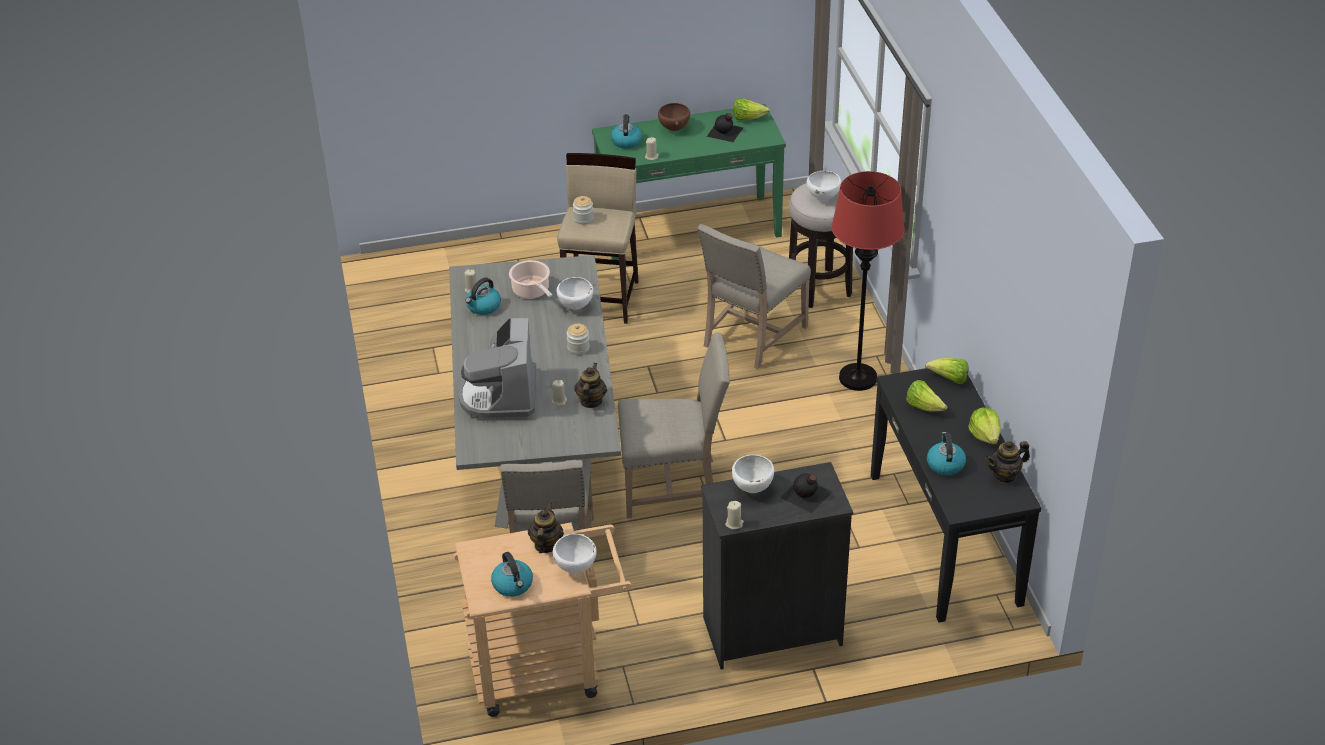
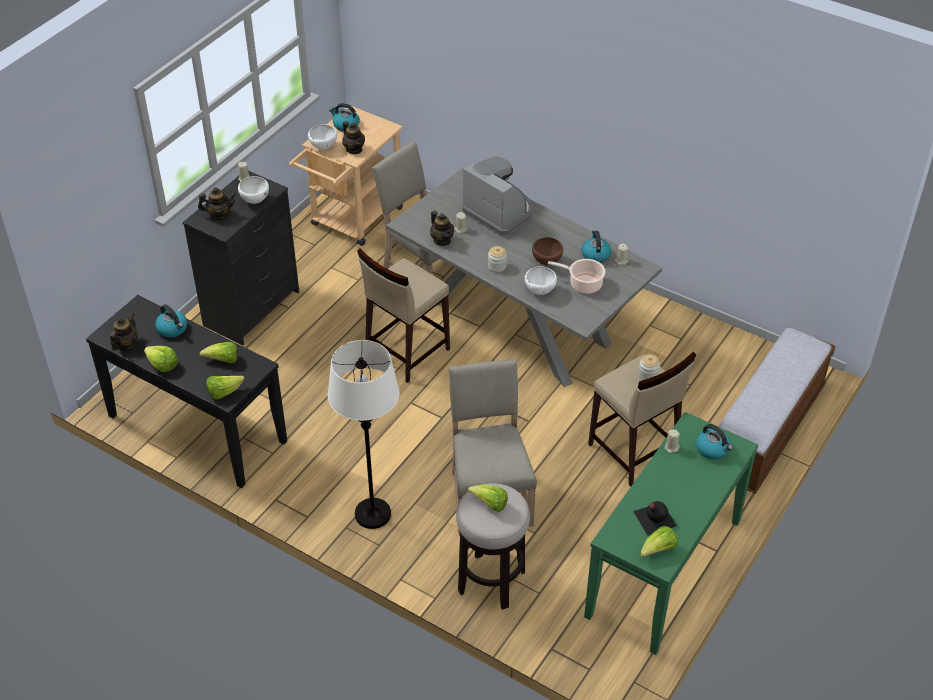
camera: 135 degrees right, 5 degrees up
beige chair [618,332,730,518] -> beige stool [357,248,450,383]
brown bowl [658,103,690,131] -> brown bowl moved to [532,237,563,265]
black bottle [781,473,832,513] -> teapot [198,187,236,221]
white bowl [807,171,841,200] -> lettuce [468,485,508,512]
red floor lamp [831,171,905,391] -> white floor lamp [328,340,400,529]
none -> bench [718,327,835,494]

